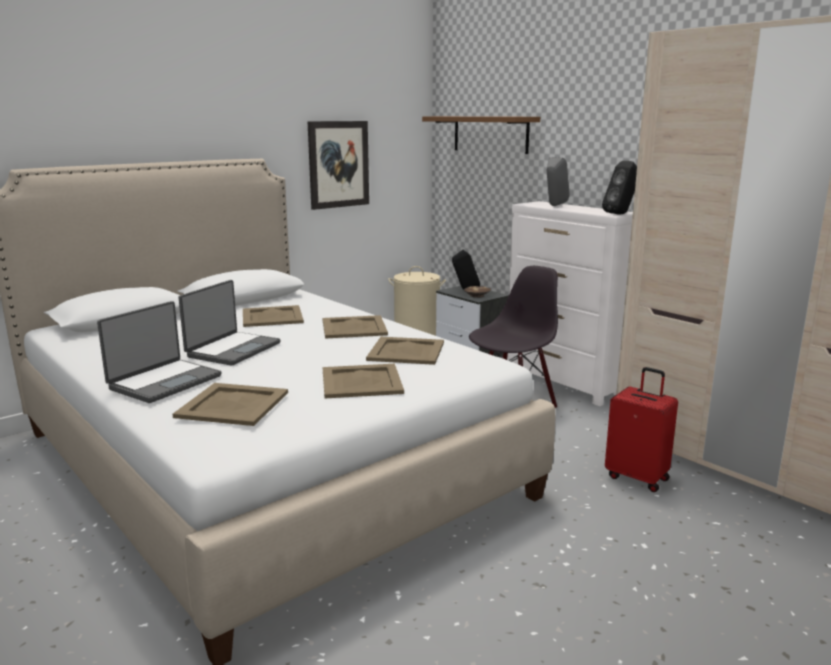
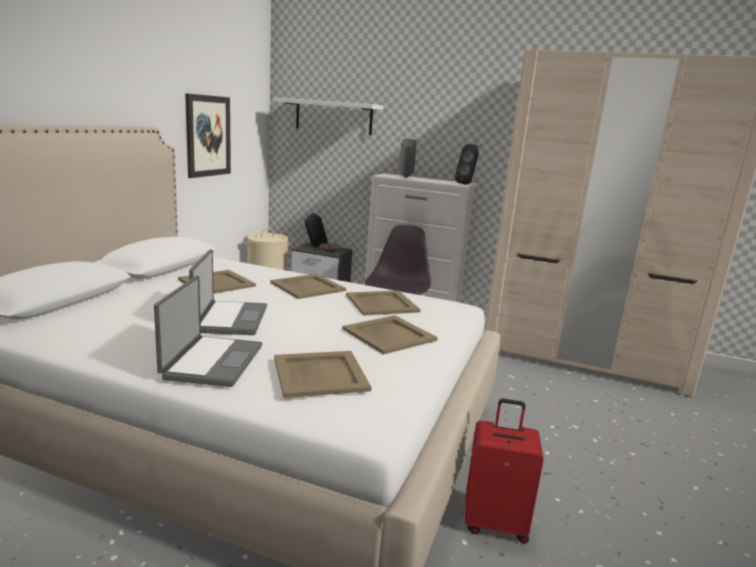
camera: 30 degrees left, 0 degrees up
brown shelf [422,116,540,154] -> white shelf [273,97,384,135]
red suitcase [605,367,678,492] -> red suitcase moved to [465,398,544,544]

